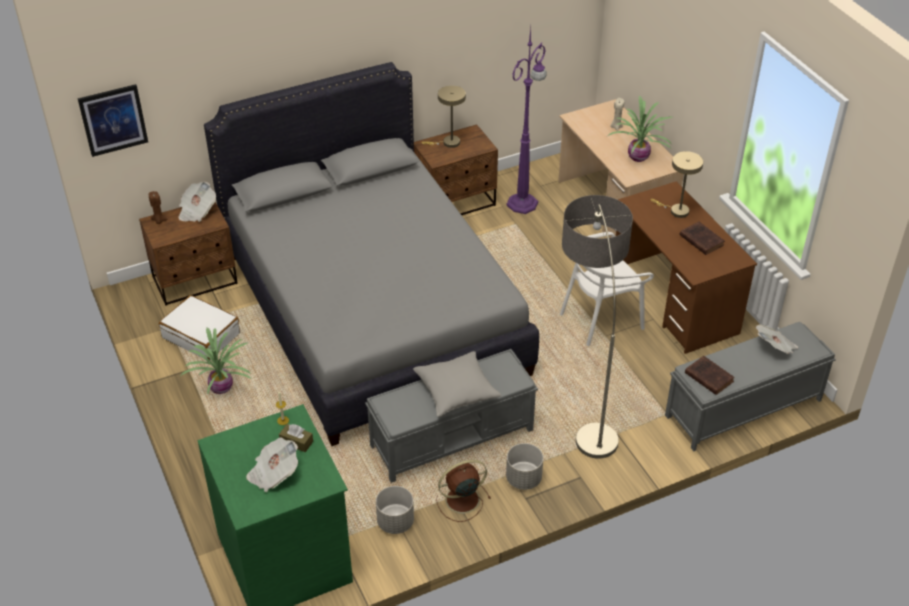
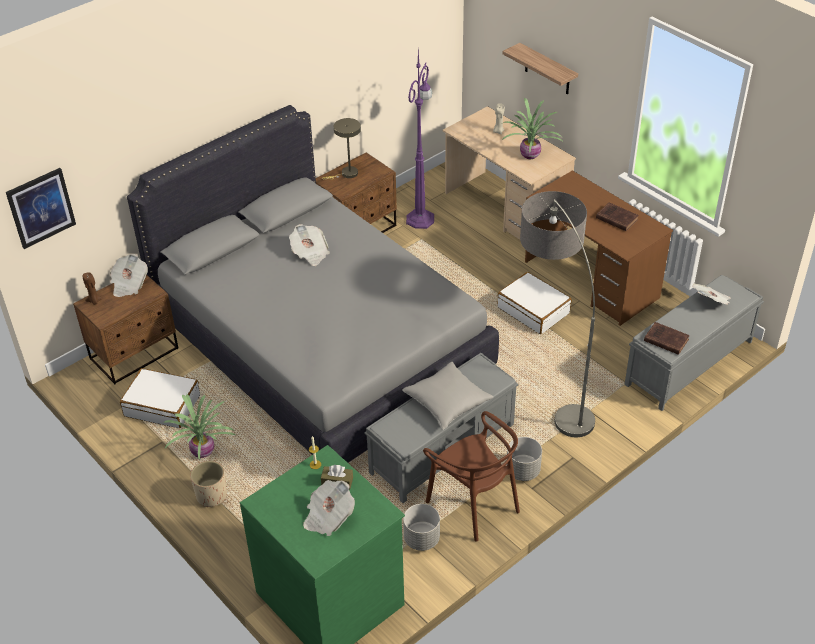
camera: 15 degrees left, 0 degrees up
brown fan [436,460,491,522] -> brown chair [423,411,520,542]
white chair [560,232,654,346] -> white suitcase [497,272,572,334]
beige table lamp [651,151,703,218] -> none
none -> beige planter [190,461,227,507]
none -> newspaper [289,224,330,266]
none -> shelf [502,43,578,94]

